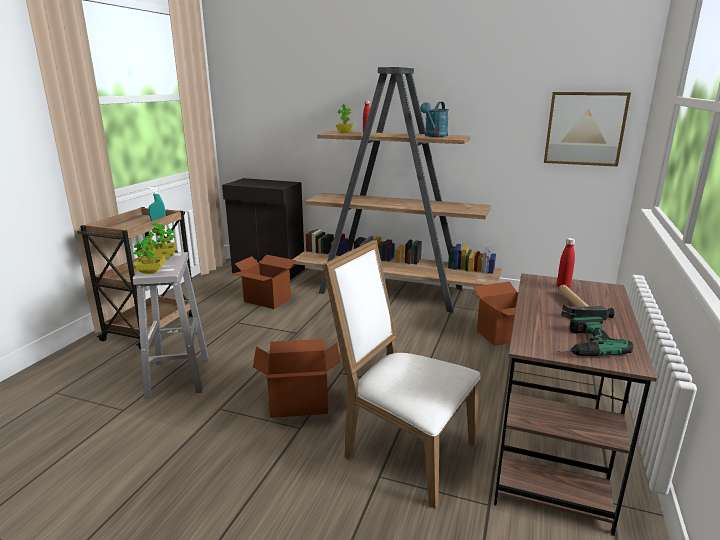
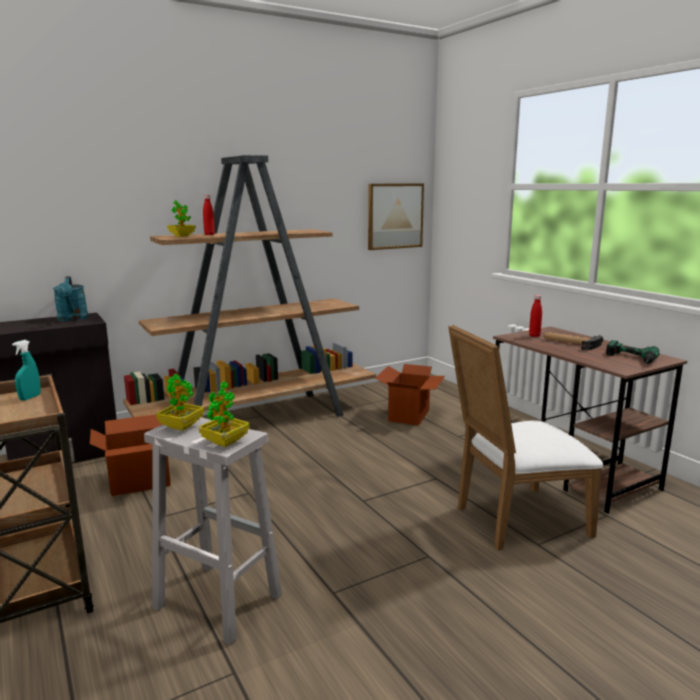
camera: 50 degrees left, 5 degrees down
cardboard box [253,339,340,418] -> none
turquoise watering can [420,102,449,137] -> turquoise watering can moved to [53,276,88,321]

